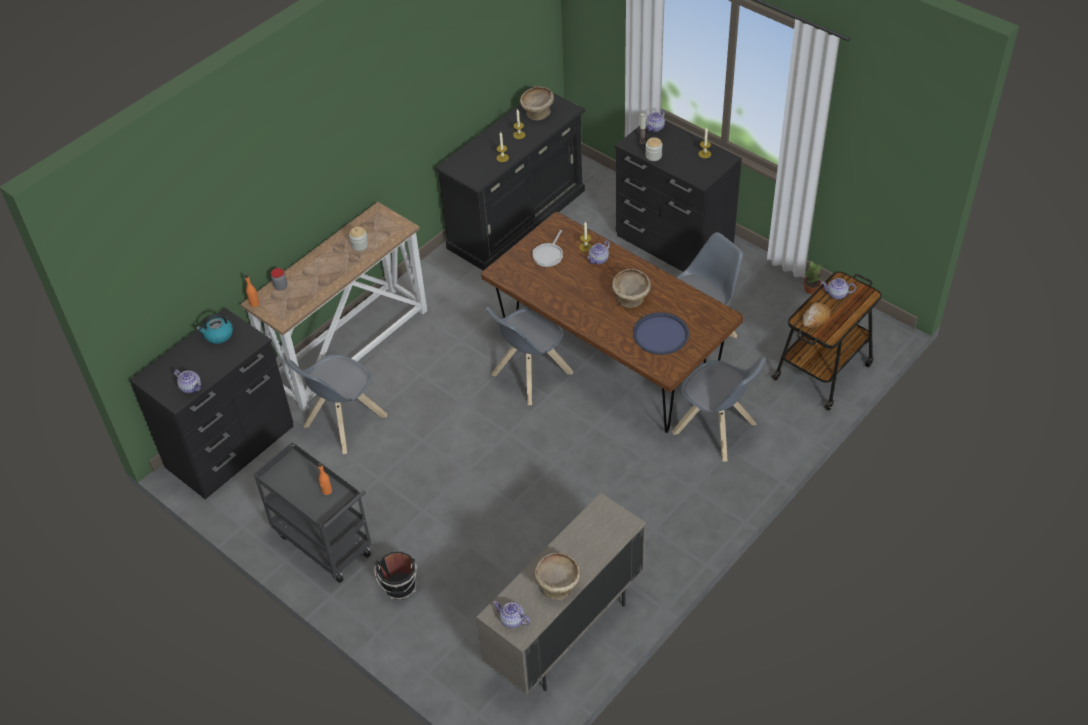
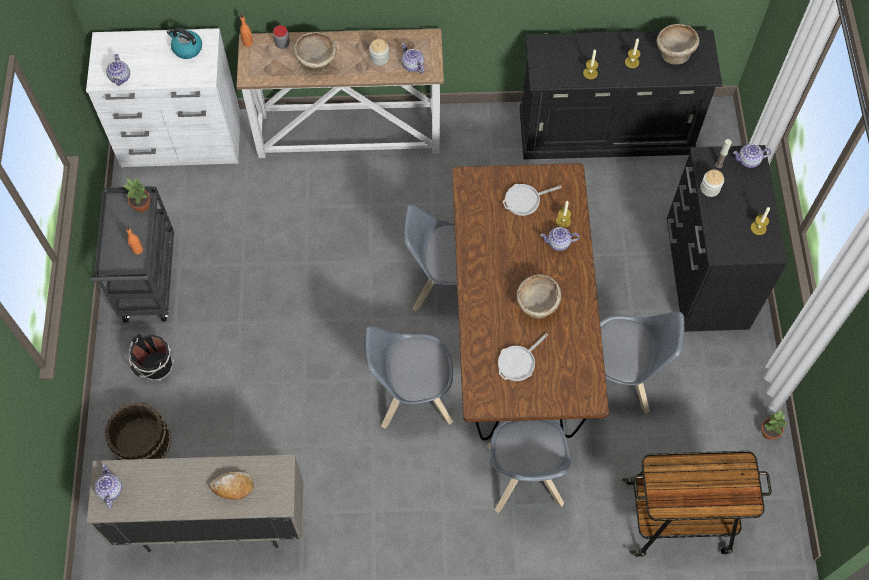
camera: 45 degrees right, 15 degrees up
black dresser [130,308,294,500] -> white dresser [86,28,240,167]
grey chair [286,355,387,454] -> grey chair moved to [365,326,453,429]
beige bowl [534,552,581,600] -> beige bowl moved to [294,32,337,75]
blue tray [633,312,689,355] -> frying pan [498,333,548,381]
bread [803,303,831,328] -> bread moved to [209,472,254,500]
teapot [821,278,856,299] -> teapot moved to [402,43,424,74]
none -> brown bucket [105,402,172,460]
none -> potted plant [124,178,150,212]

